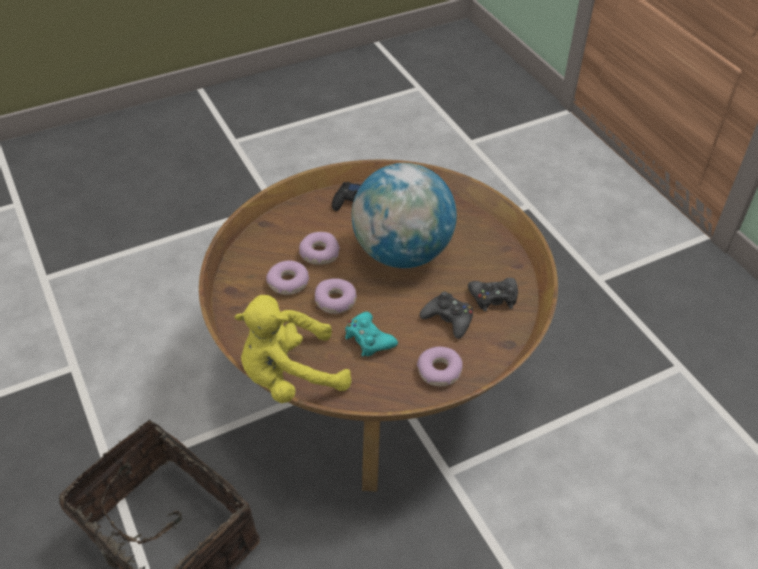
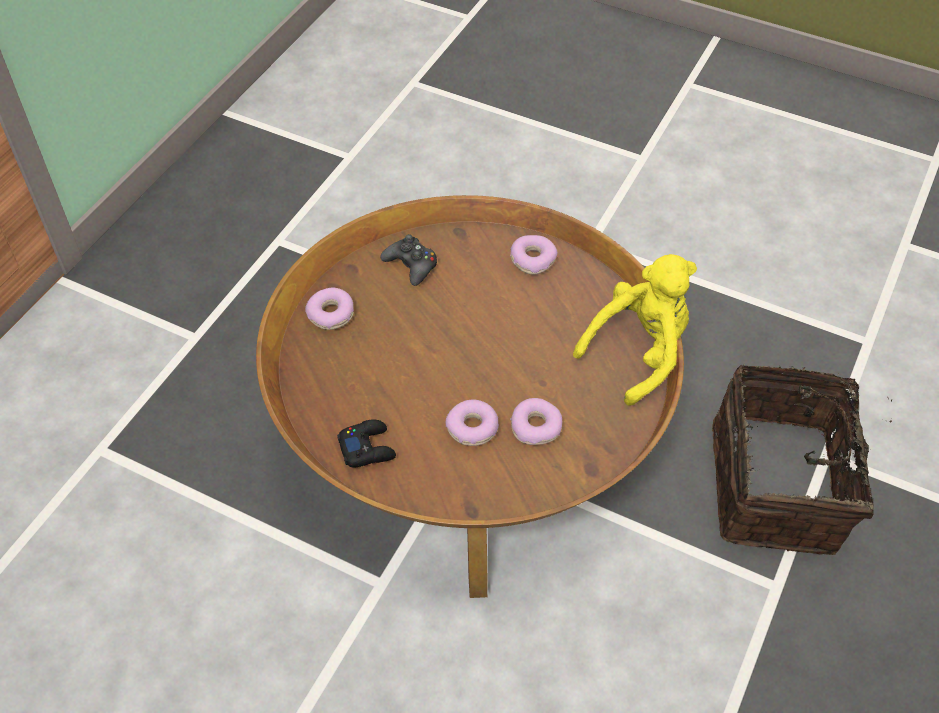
camera: 125 degrees left, 5 degrees up
yellow plush toy [235,295,352,403] -> yellow plush toy turned 75 degrees counterclockwise [573,254,697,406]
donut [315,278,357,314] -> donut moved to [305,288,354,330]
turquoise game controller [345,312,398,357] -> none
globe [352,163,457,268] -> none
black game controller [420,292,473,339] -> none

